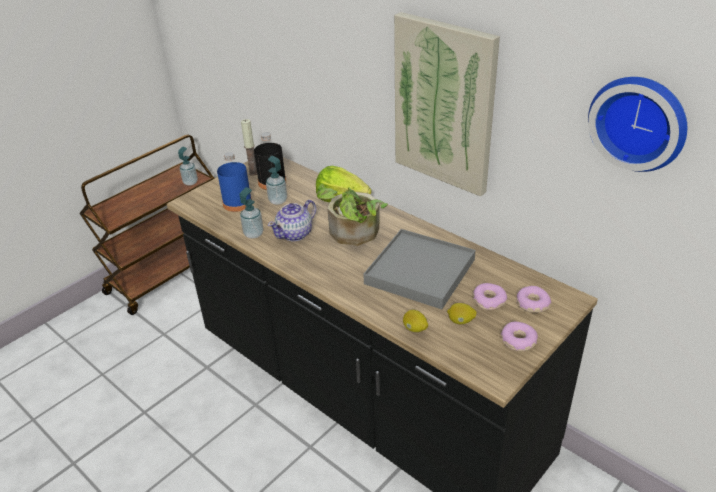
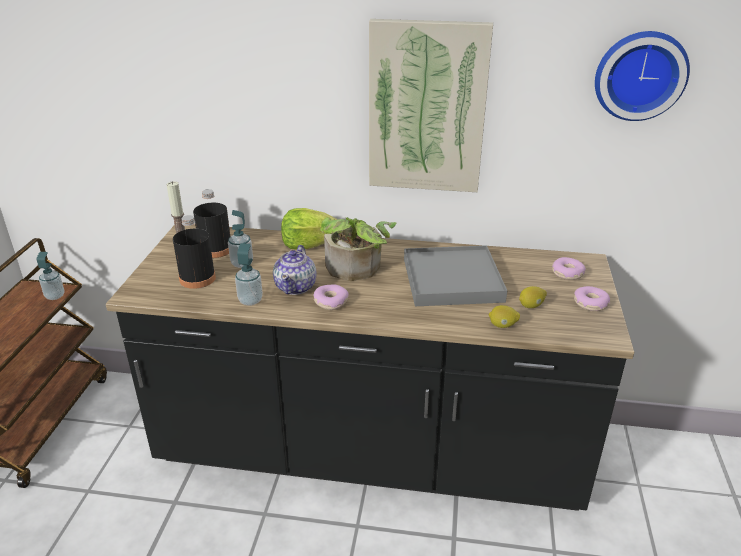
camera: 35 degrees left, 5 degrees down
blue bottle [217,152,252,212] -> black bottle [173,215,216,289]
donut [473,283,507,310] -> donut moved to [313,284,349,310]

